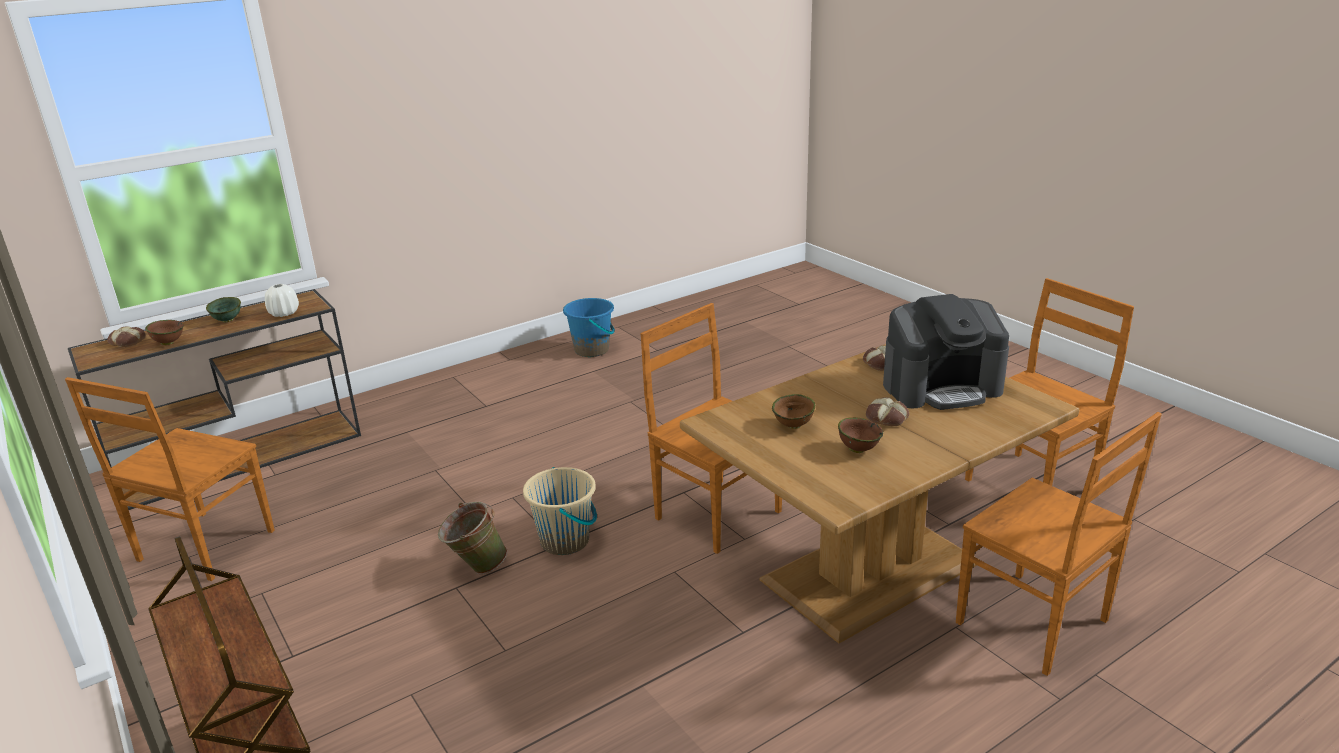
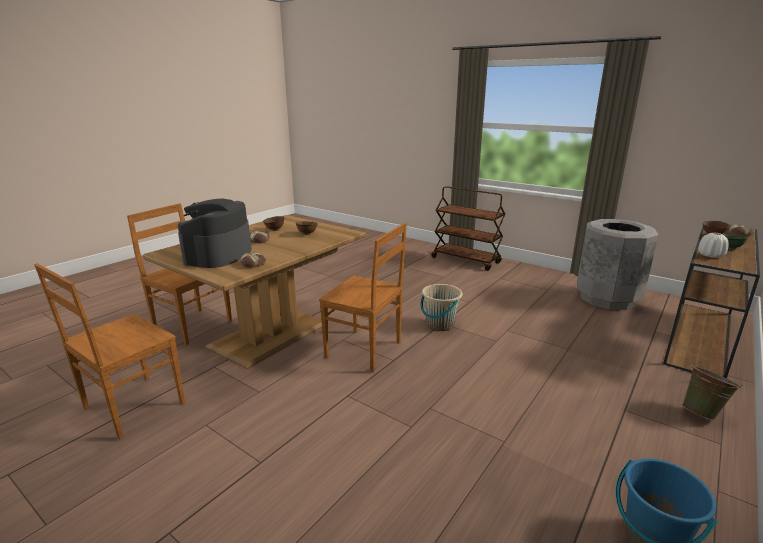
camera: 160 degrees right, 5 degrees down
brown chair [65,377,275,581] -> grey trash can [577,219,658,310]
green bucket [438,502,507,574] -> green bucket moved to [682,363,743,421]
coffee machine [883,294,1009,410] -> coffee machine turned 45 degrees counterclockwise [178,198,252,268]

